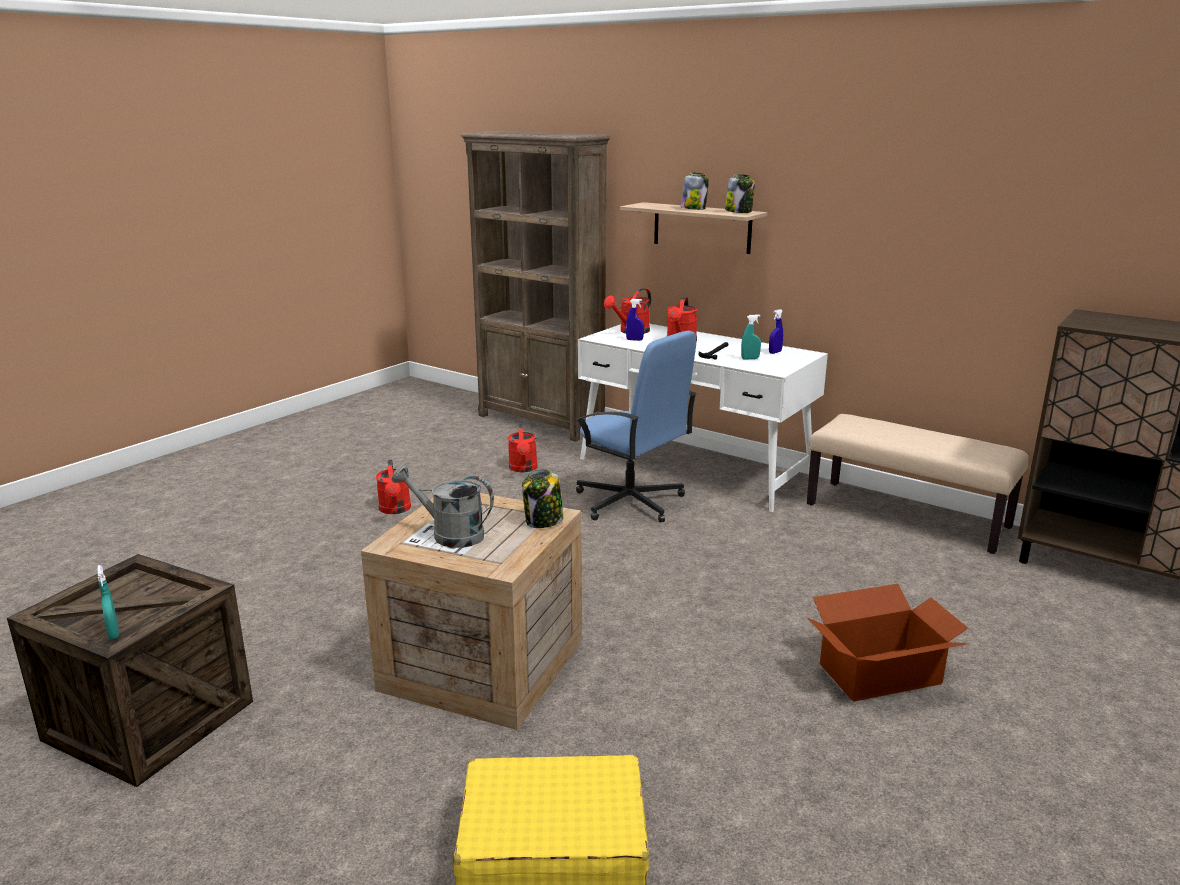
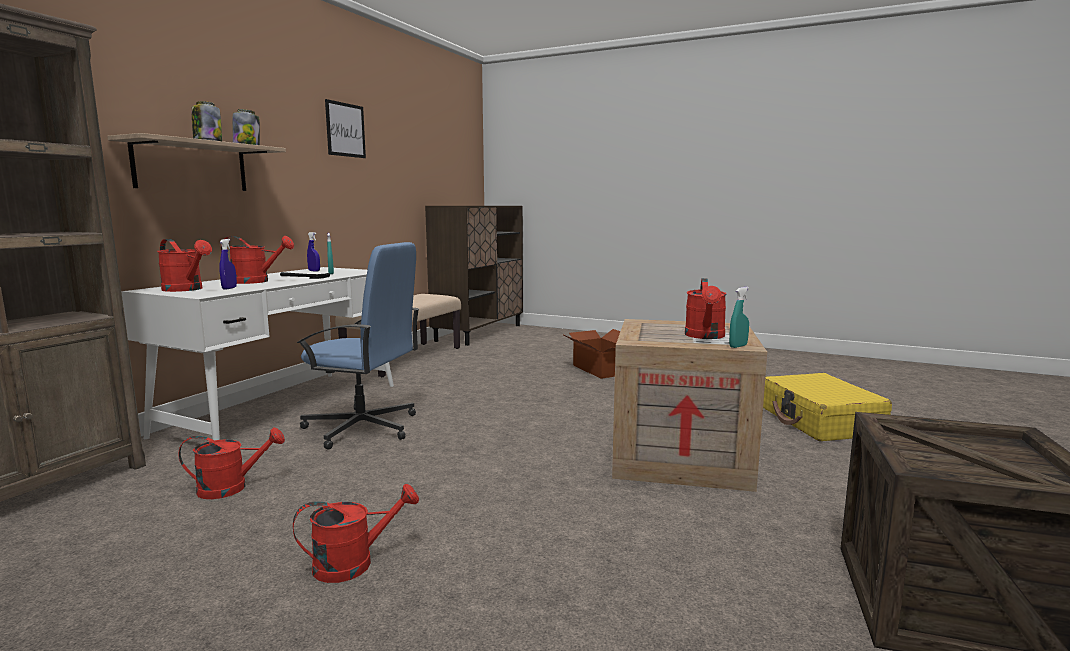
camera: 100 degrees left, 10 degrees down
turquoise spray bottle [97,565,119,640] -> turquoise spray bottle moved to [729,287,749,348]
grey watering can [392,465,494,548] -> red watering can [685,278,727,339]
jar [522,469,564,528] -> none
blue office chair [576,331,697,523] -> blue office chair turned 75 degrees clockwise [297,242,419,450]
none -> picture [325,99,366,158]

